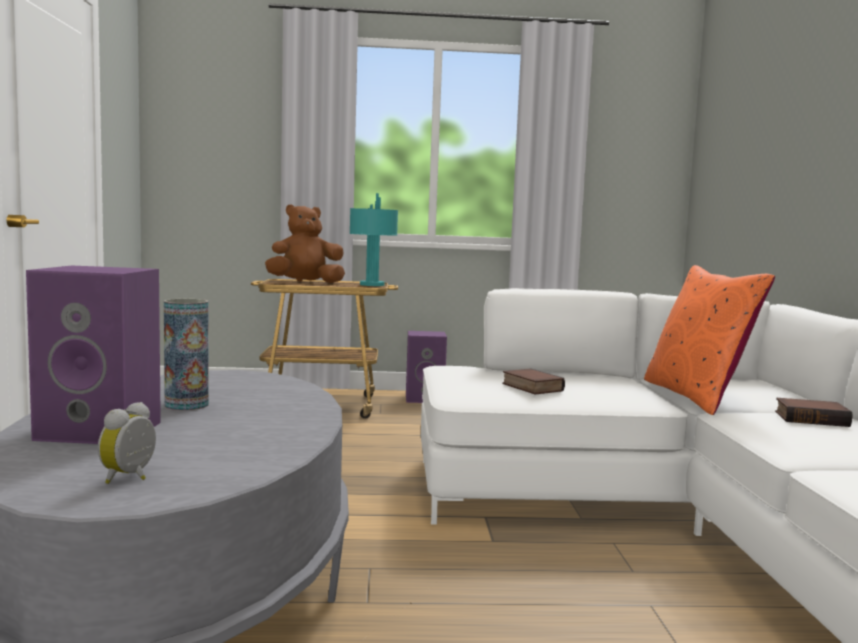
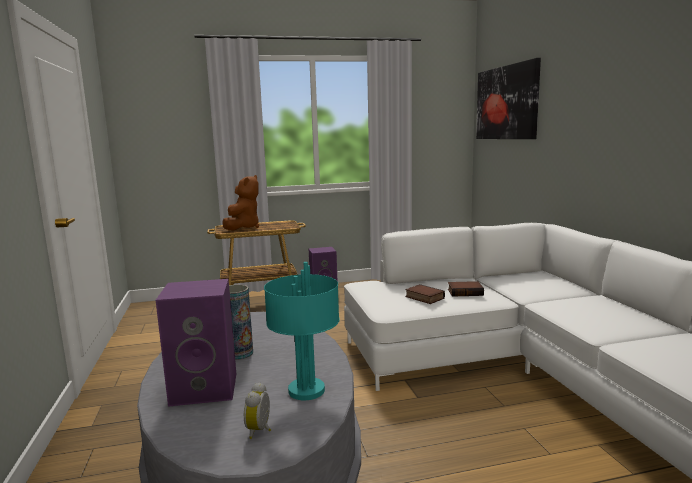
camera: 10 degrees left, 5 degrees up
brown plush toy [265,204,345,283] -> brown plush toy turned 135 degrees clockwise [222,175,259,231]
turquoise table lamp [349,193,398,286] -> turquoise table lamp moved to [264,262,339,400]
orange pillow [644,265,775,415] -> none
book [775,398,852,427] -> book moved to [448,281,484,297]
none -> picture [476,58,541,139]

